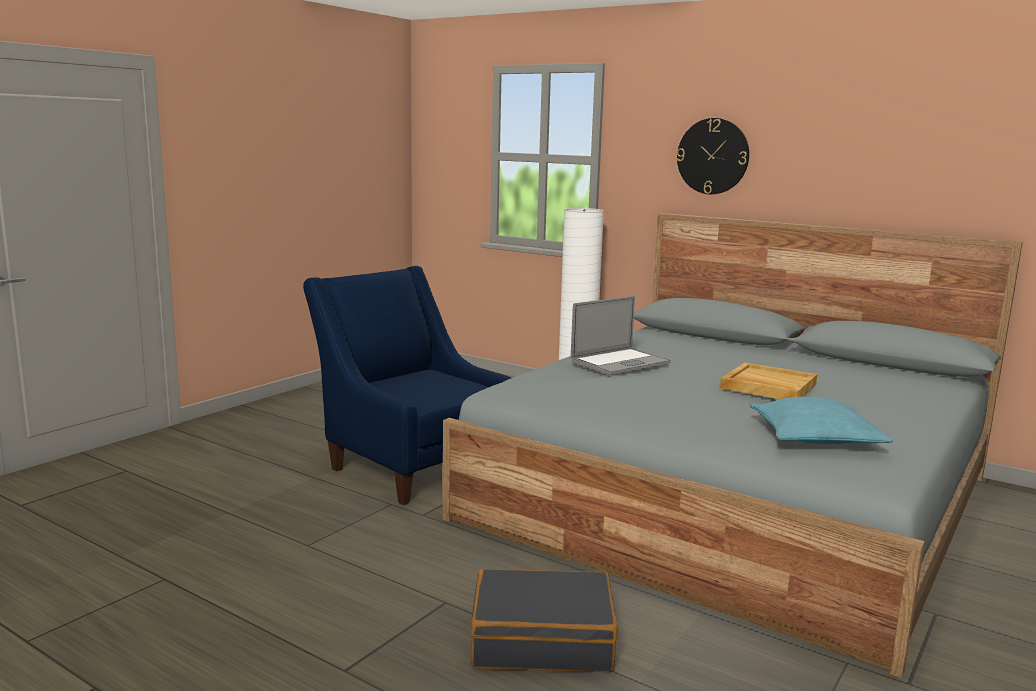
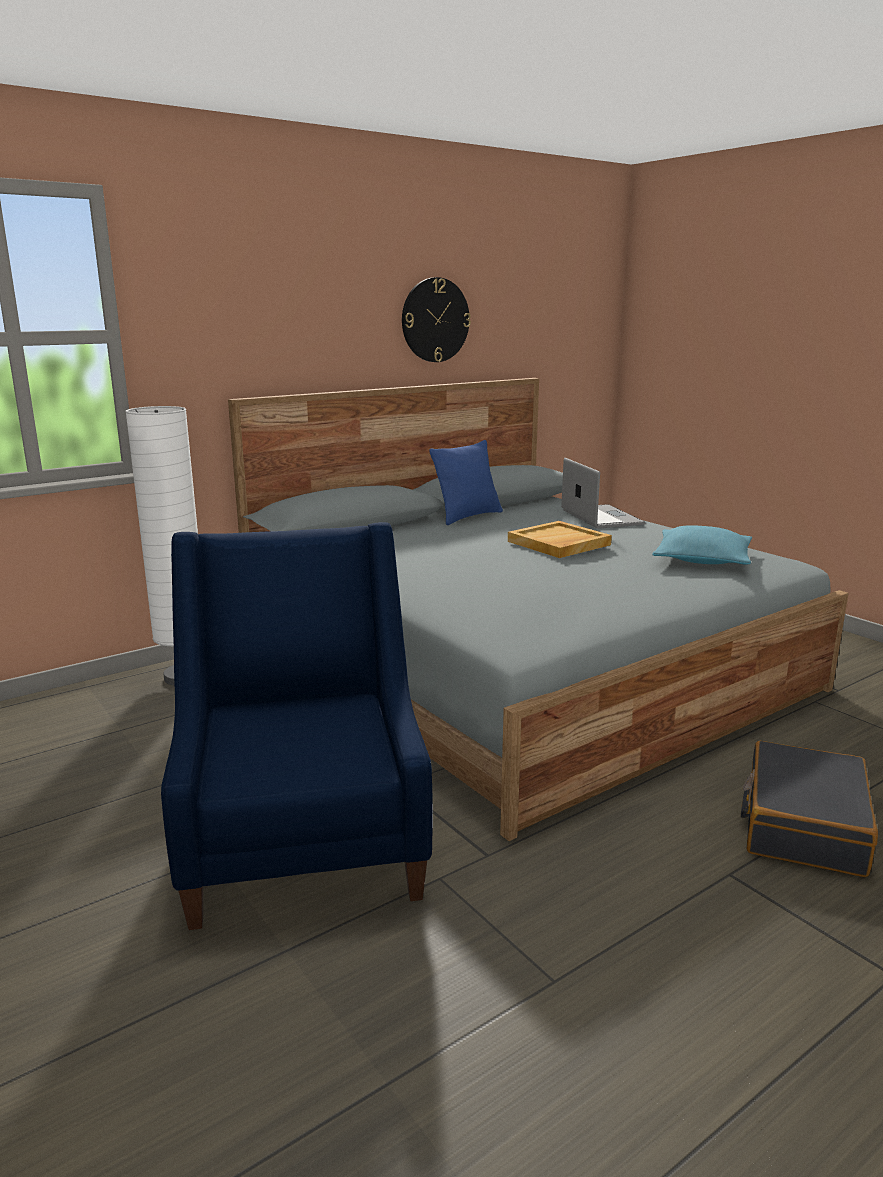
camera: 70 degrees left, 5 degrees up
blue armchair [303,266,511,505] -> blue armchair turned 105 degrees clockwise [161,522,433,930]
laptop [571,296,671,375] -> laptop moved to [561,458,645,529]
wall clock [677,118,749,194] -> wall clock moved to [402,277,471,362]
none -> blue pillow [429,440,503,525]

